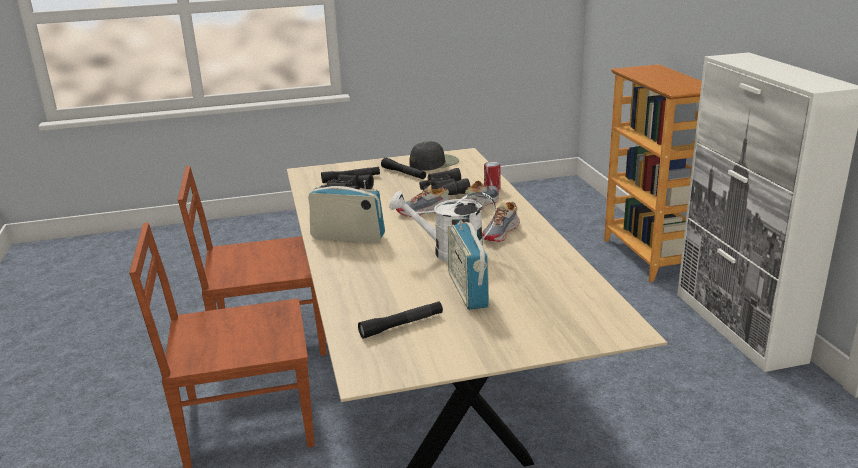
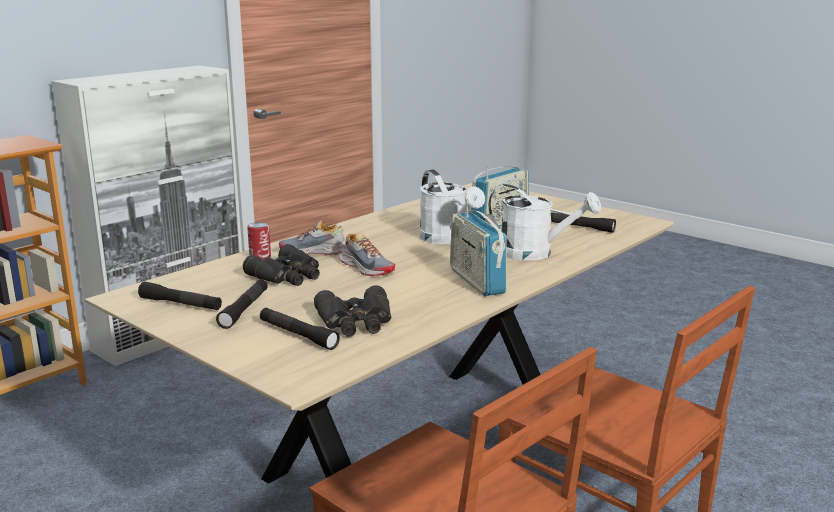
camera: 125 degrees left, 5 degrees down
black cap [410,141,459,171] -> black flashlight [138,282,222,310]
shoe [482,202,520,242] -> none
none -> white watering can [488,184,601,261]

